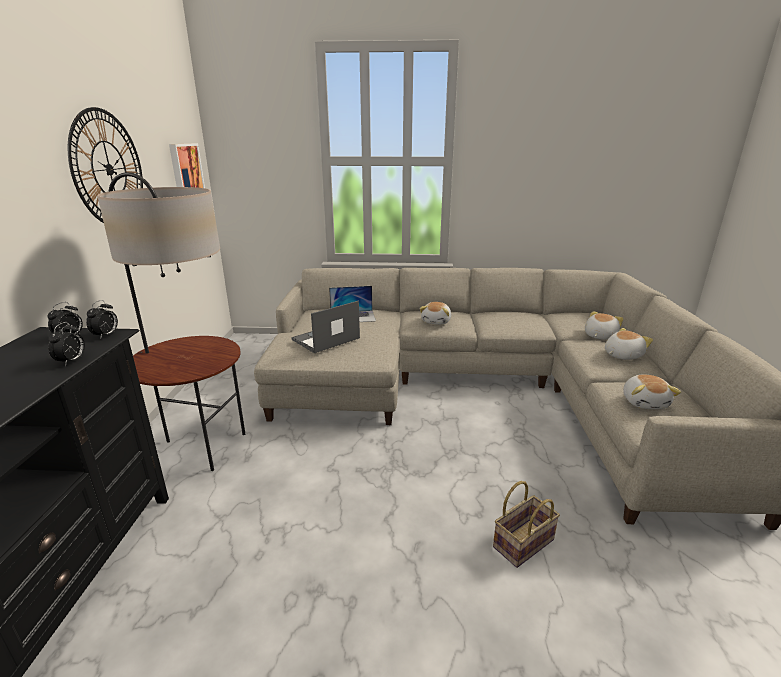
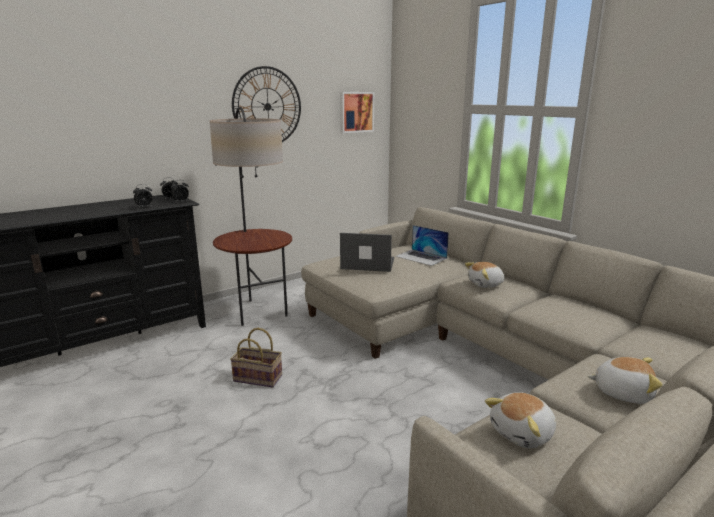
camera: 50 degrees right, 5 degrees down
basket [493,481,560,568] -> basket moved to [230,328,282,387]
plush toy [585,311,623,340] -> none

